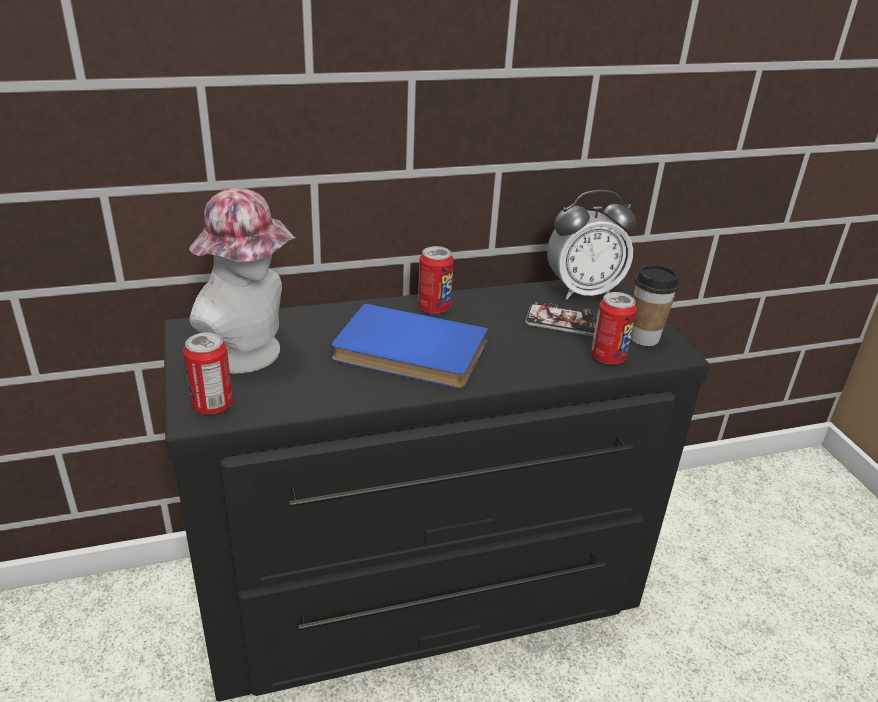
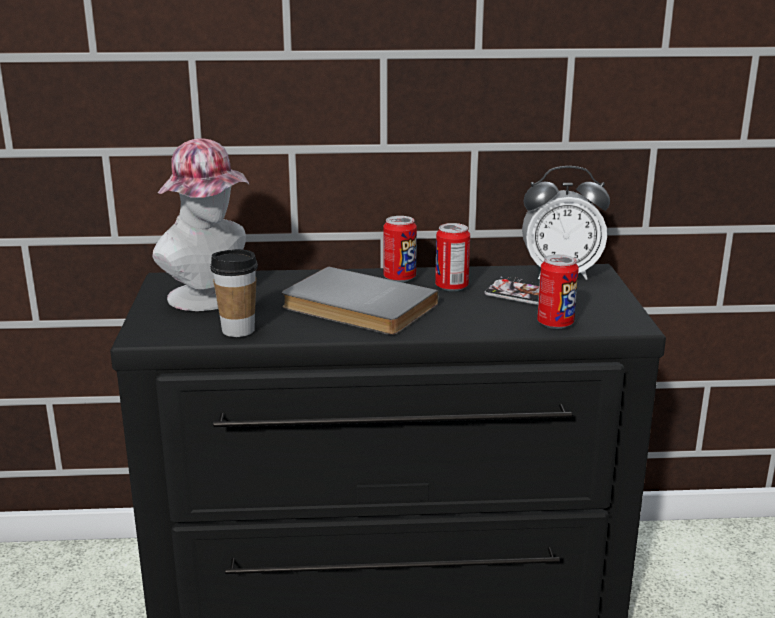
camera: 15 degrees right, 10 degrees down
can [183,332,233,414] -> can moved to [435,223,470,291]
blue book [332,303,488,388] -> grey book [282,266,439,335]
cup [631,265,679,346] -> cup moved to [210,249,258,337]

